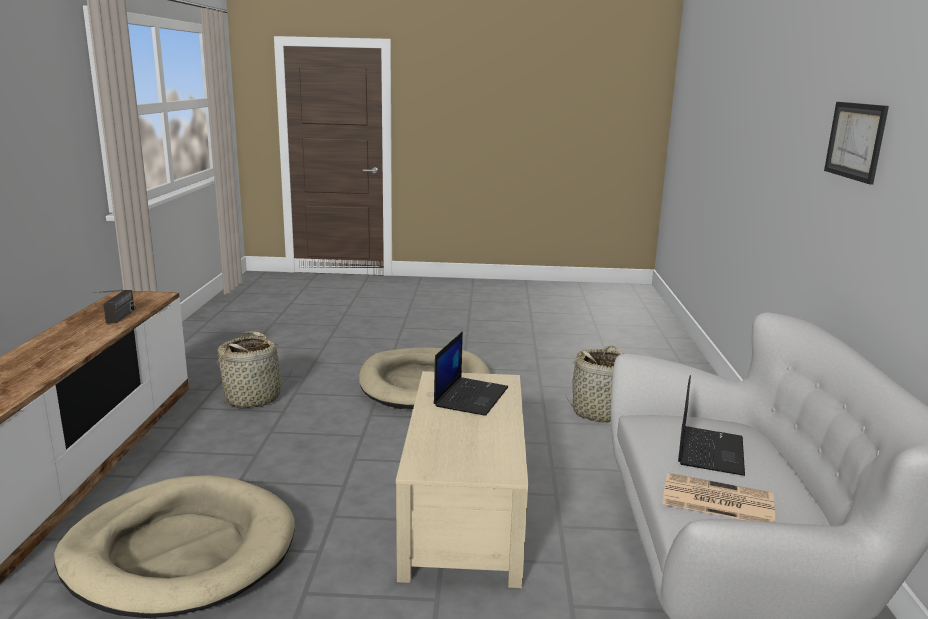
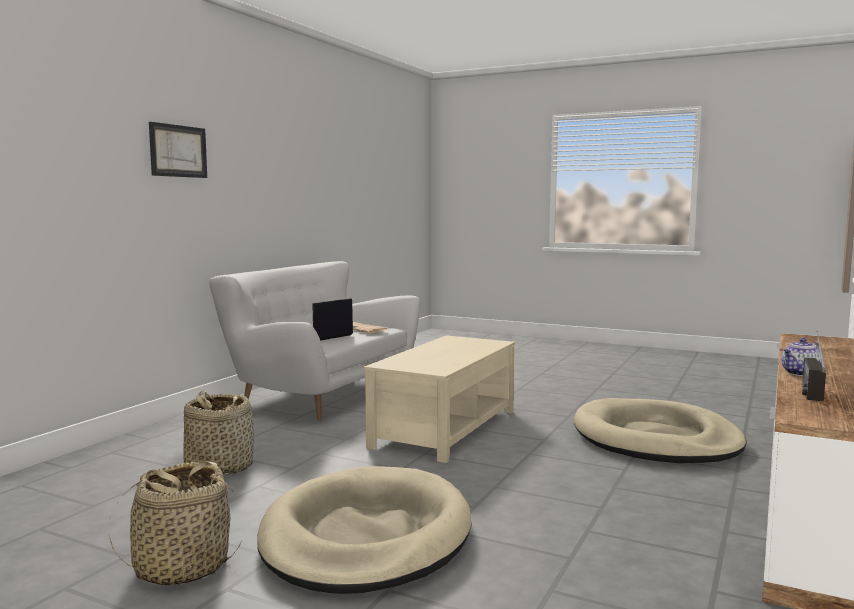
camera: 155 degrees left, 10 degrees down
basket [217,331,292,408] -> basket moved to [109,461,241,586]
laptop [434,332,508,416] -> none
none -> teapot [781,338,822,376]

